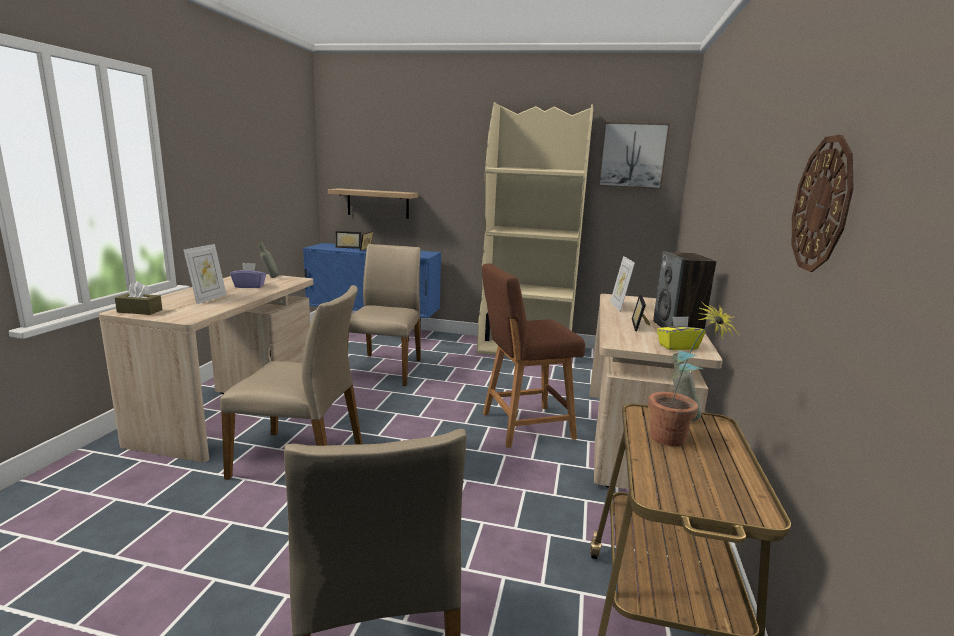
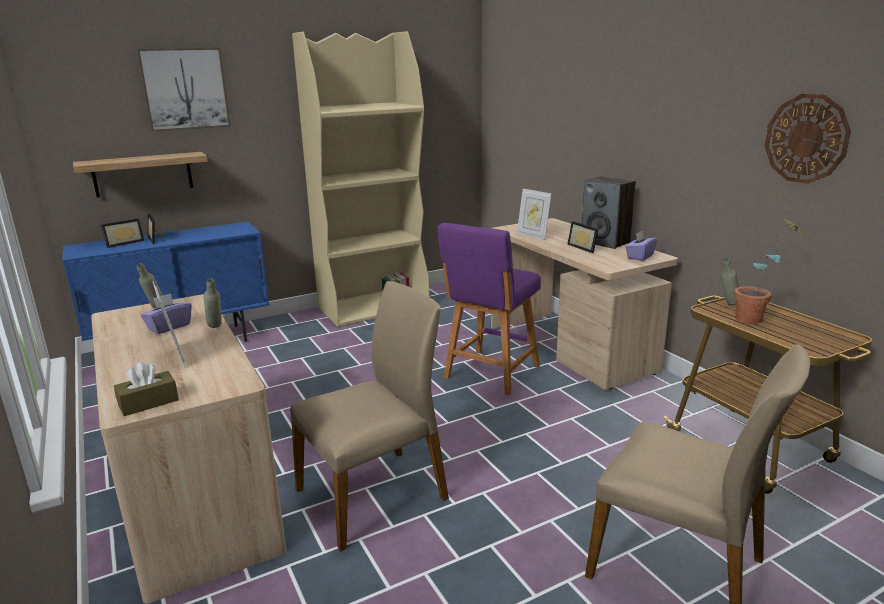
camera: 40 degrees left, 5 degrees up
beige chair [347,244,421,386] -> none
brown stool [482,263,585,448] -> purple stool [437,223,541,396]
picture [598,122,670,189] -> picture moved to [137,48,231,132]
yellow tissue box [657,316,705,350] -> purple tissue box [625,231,657,261]
none -> grey bottle [204,278,222,328]

